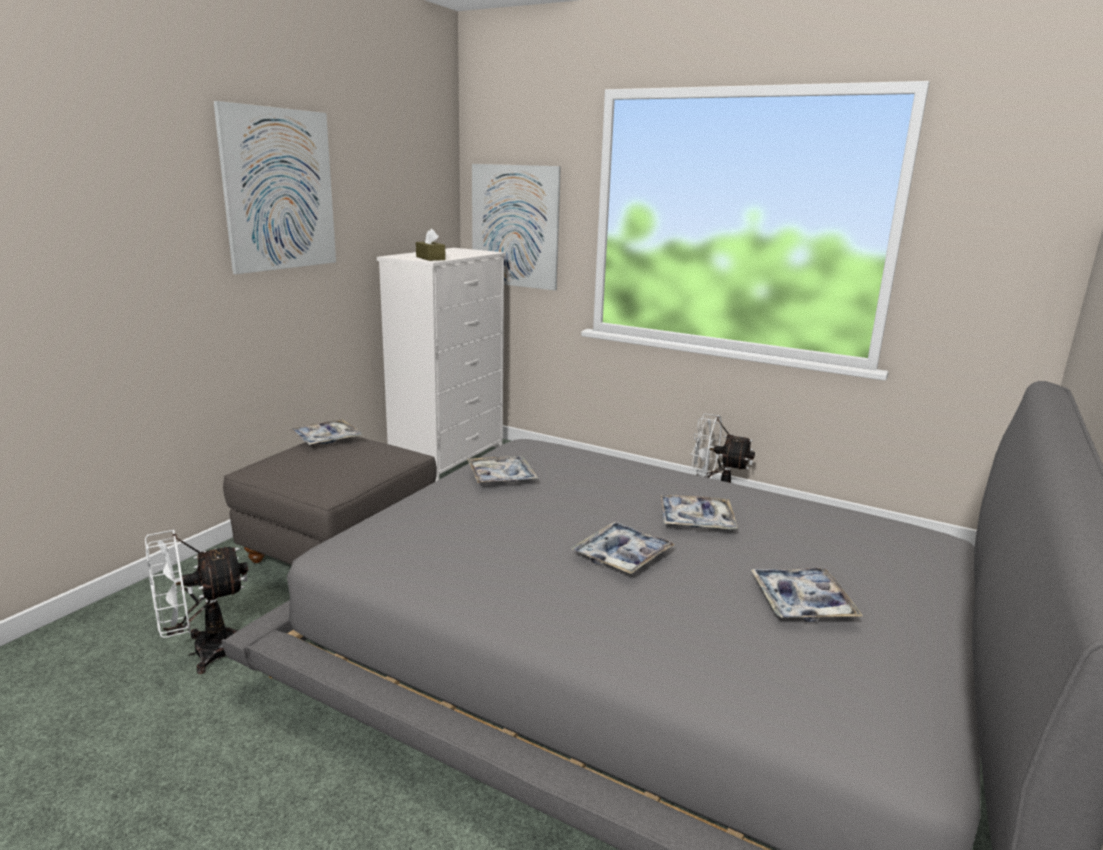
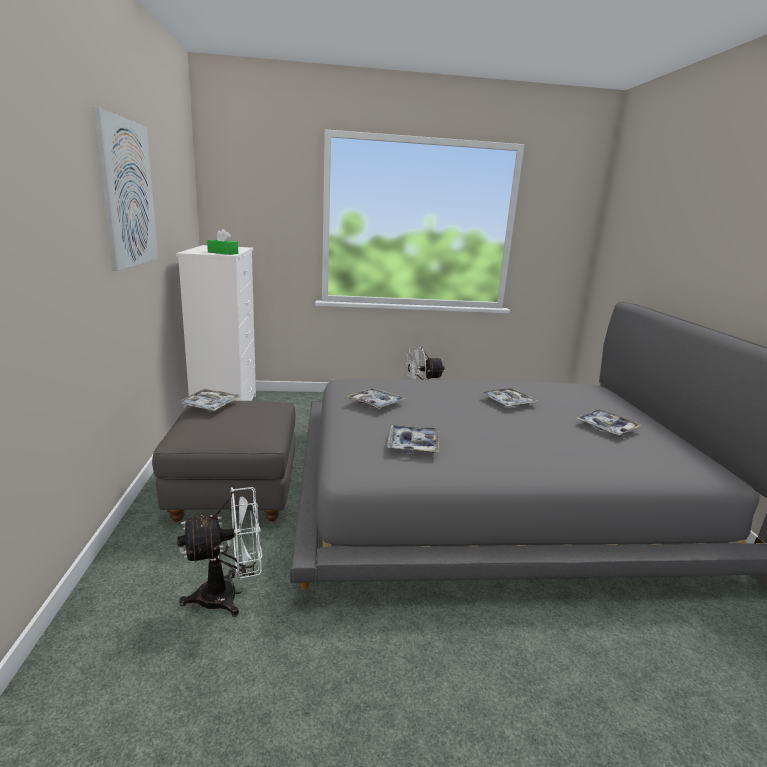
camera: 35 degrees left, 0 degrees up
white fan [145,530,248,674] -> white fan turned 135 degrees counterclockwise [177,487,262,617]
brown tissue box [416,229,446,261] -> green tissue box [207,229,238,255]
picture [472,164,561,290] -> none
tray [571,522,675,574] -> tray moved to [387,425,439,453]

